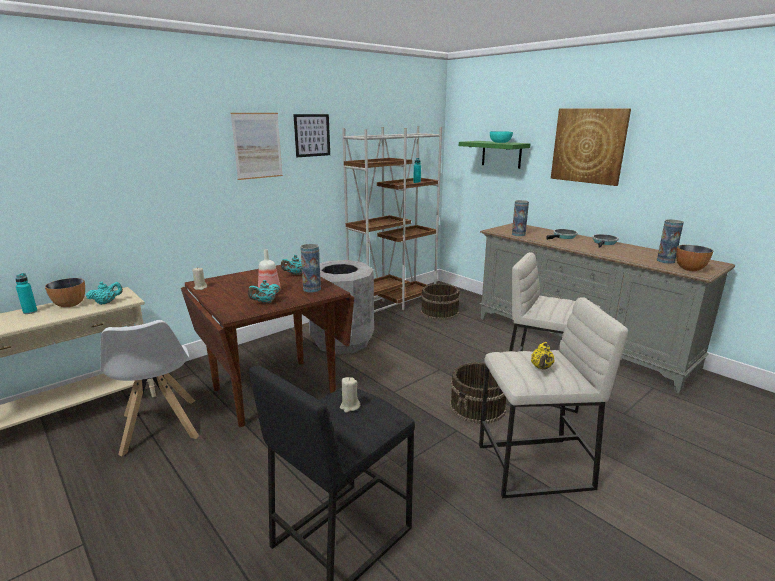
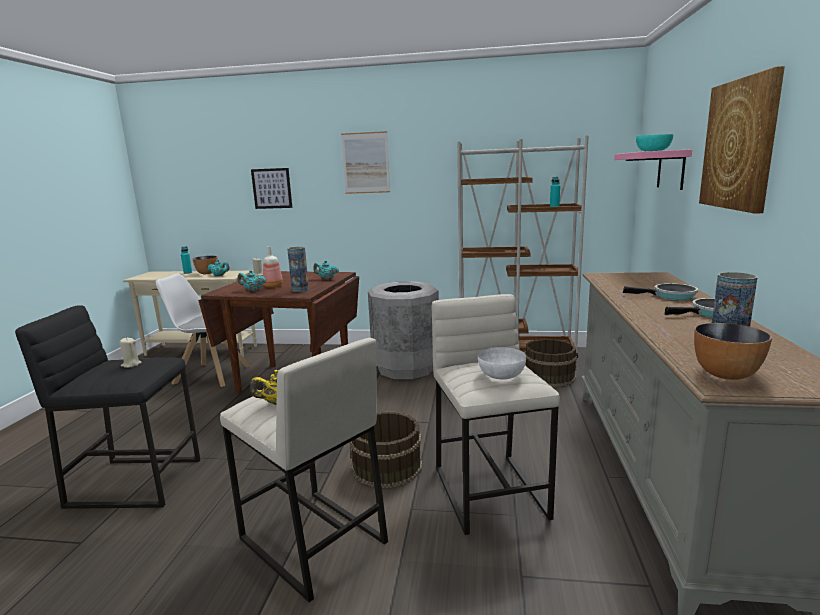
camera: 50 degrees right, 5 degrees down
chair [100,320,199,457] -> chair turned 75 degrees clockwise [155,274,250,387]
picture [293,114,330,157] -> picture moved to [251,168,292,209]
green shelf [459,141,531,169] -> pink shelf [614,149,692,190]
vase [512,200,529,236] -> none
none -> white bowl [478,347,526,380]

